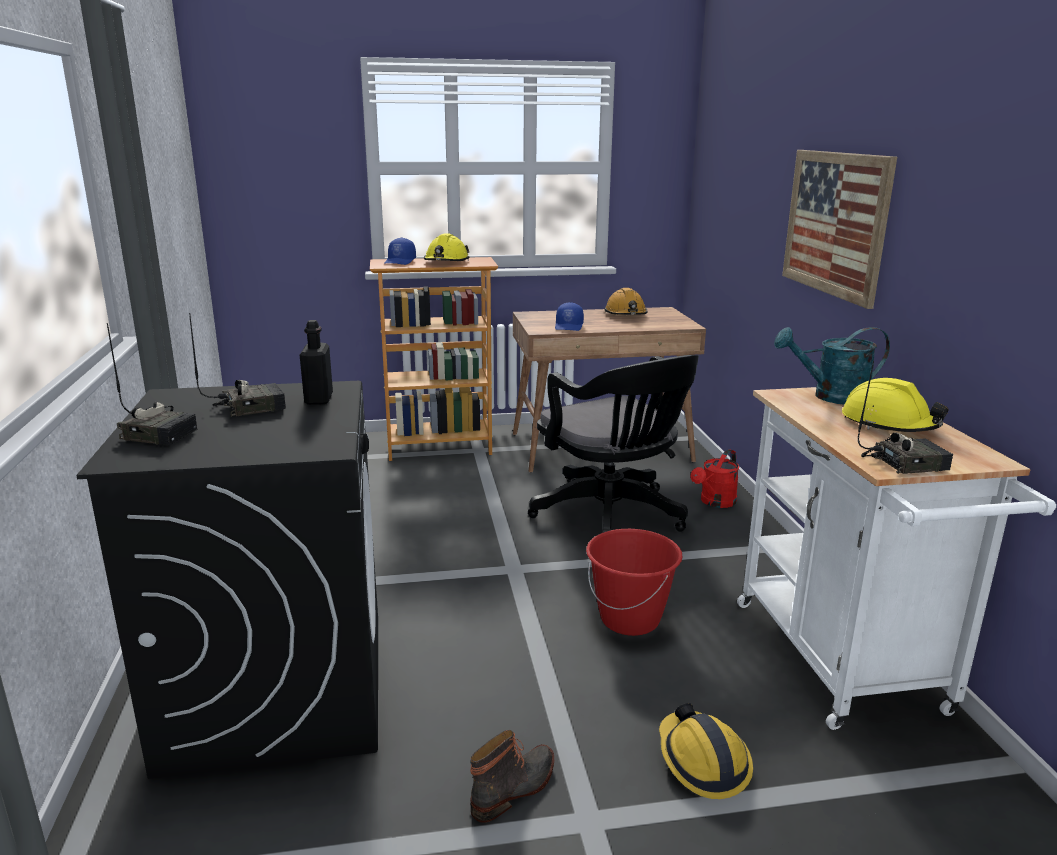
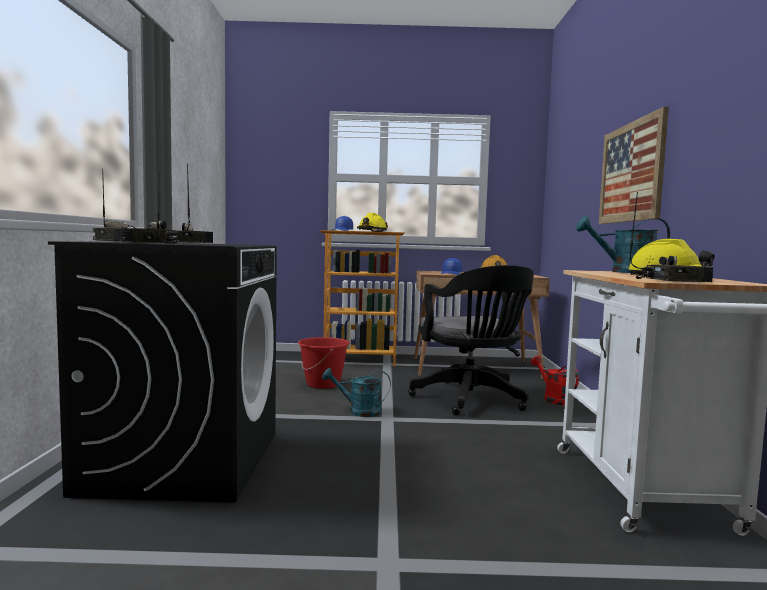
camera: 10 degrees right, 15 degrees down
black bottle [300,320,333,405] -> none
boot [470,730,554,823] -> none
red bucket [586,529,683,636] -> red bucket moved to [298,337,350,389]
hard hat [659,703,753,799] -> none
red watering can [690,449,739,508] -> red watering can turned 105 degrees clockwise [531,356,579,405]
none -> radio [124,164,190,244]
none -> turquoise watering can [322,368,391,417]

